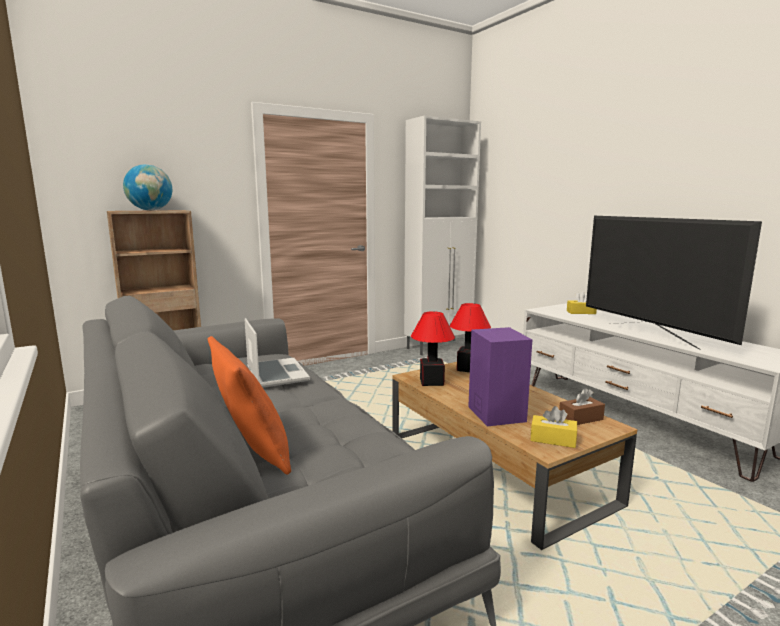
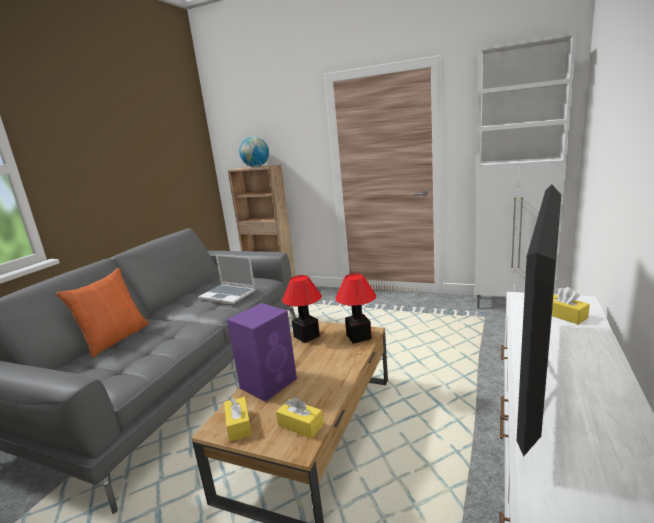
camera: 55 degrees right, 5 degrees up
laptop [245,318,310,388] -> laptop turned 90 degrees clockwise [198,254,256,304]
brown tissue box [559,388,605,425] -> yellow tissue box [276,397,324,439]

